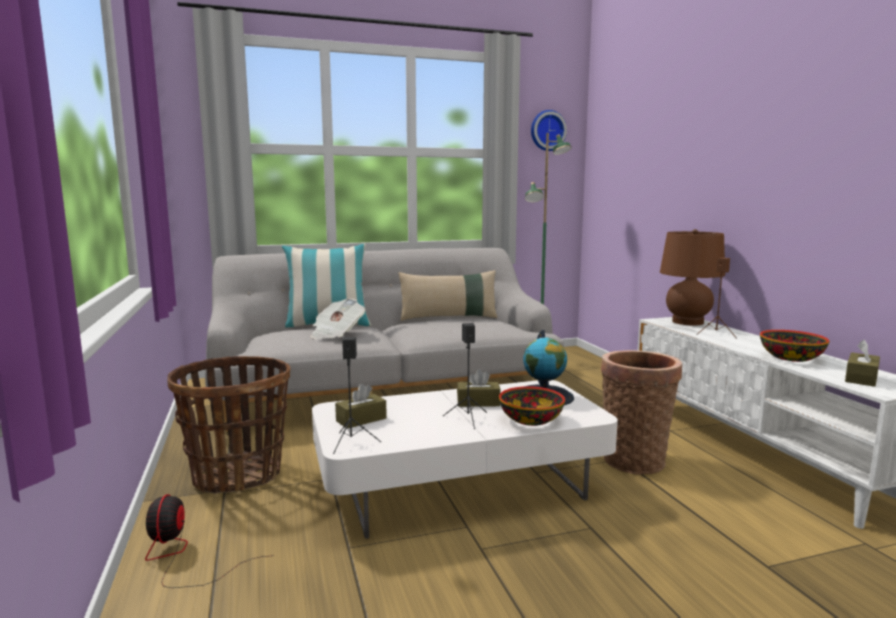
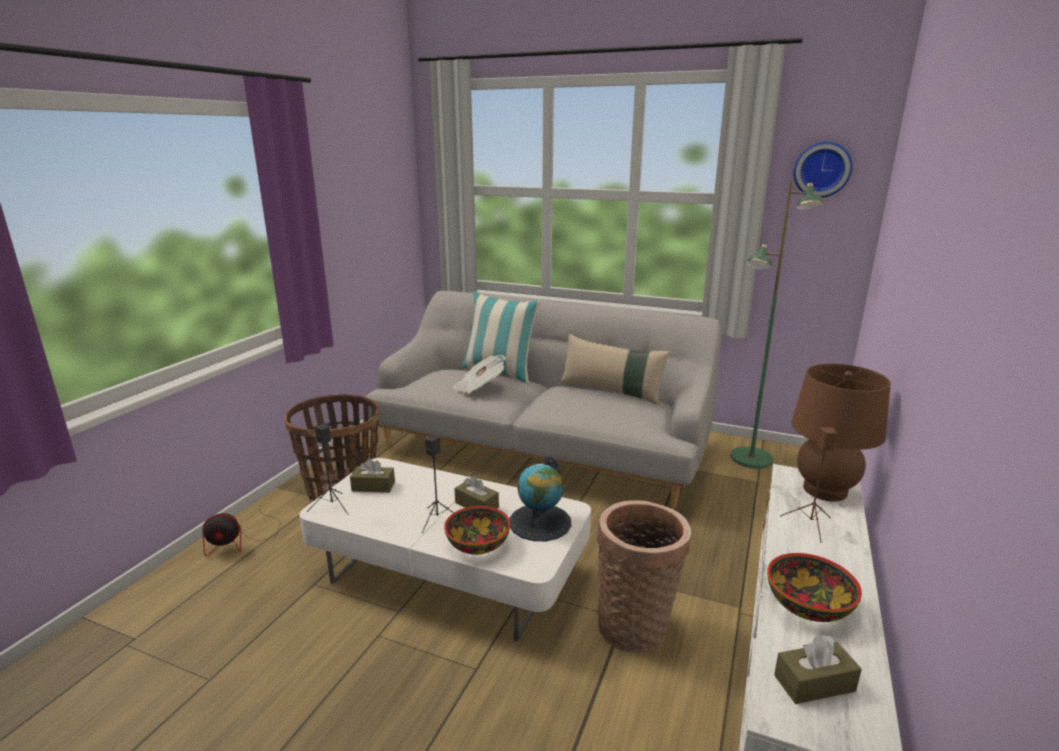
camera: 40 degrees right, 10 degrees up
fan [145,494,274,588] -> fan turned 135 degrees counterclockwise [202,507,281,556]

